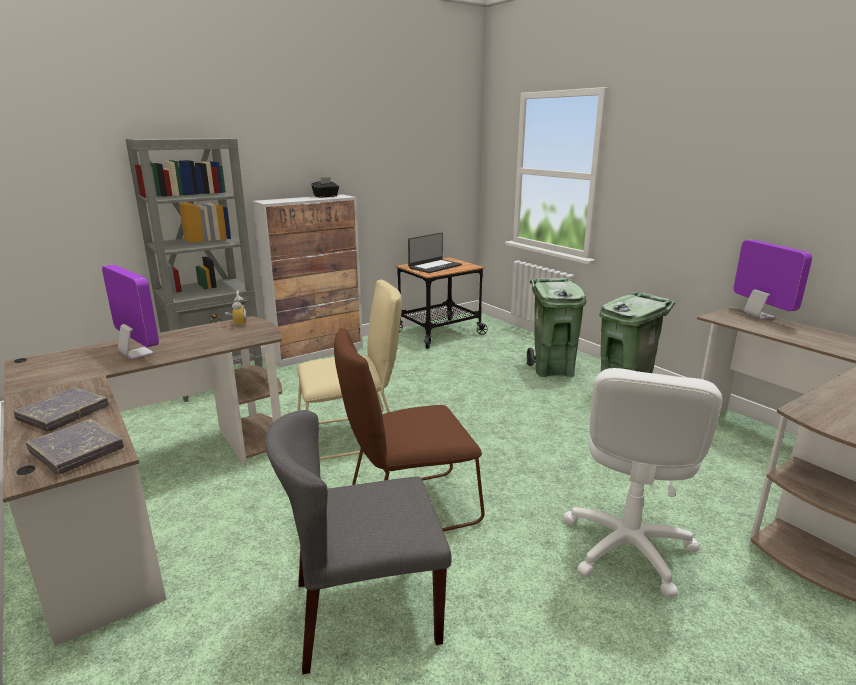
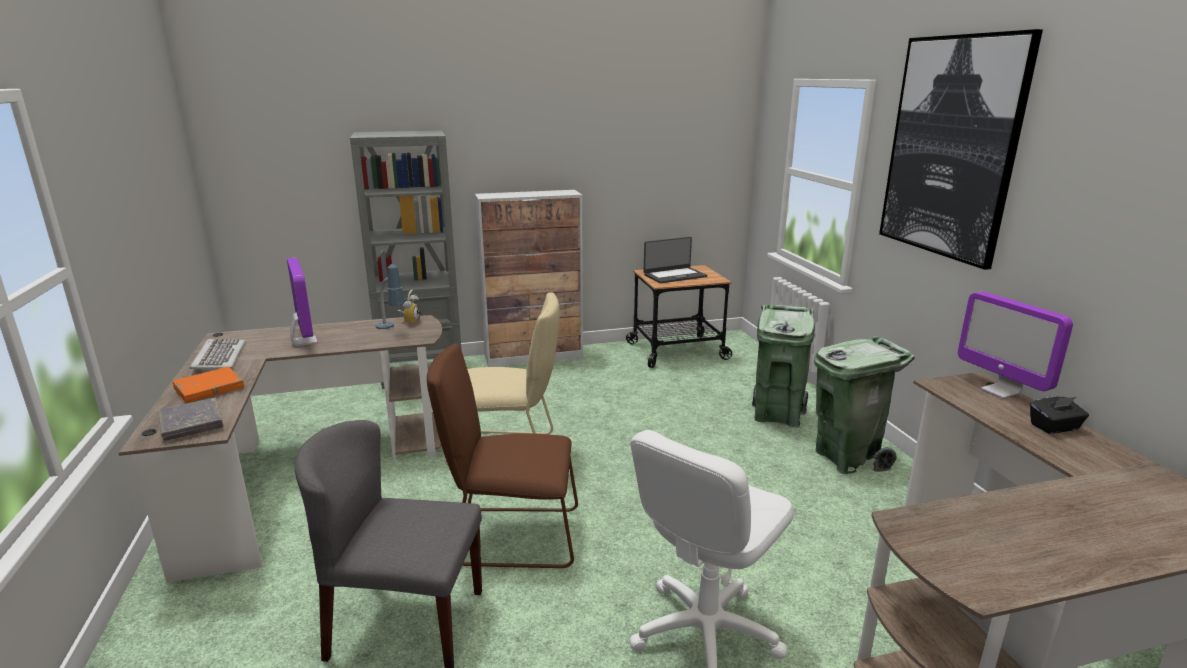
camera: 20 degrees right, 0 degrees up
grey book [14,387,109,432] -> orange book [173,367,244,403]
black tissue box [311,177,339,198] -> black tissue box moved to [1030,396,1089,434]
monitor [733,240,812,320] -> monitor turned 150 degrees clockwise [958,291,1073,399]
none -> keyboard [190,338,245,371]
none -> table lamp [375,264,405,329]
none -> picture [879,29,1043,270]

